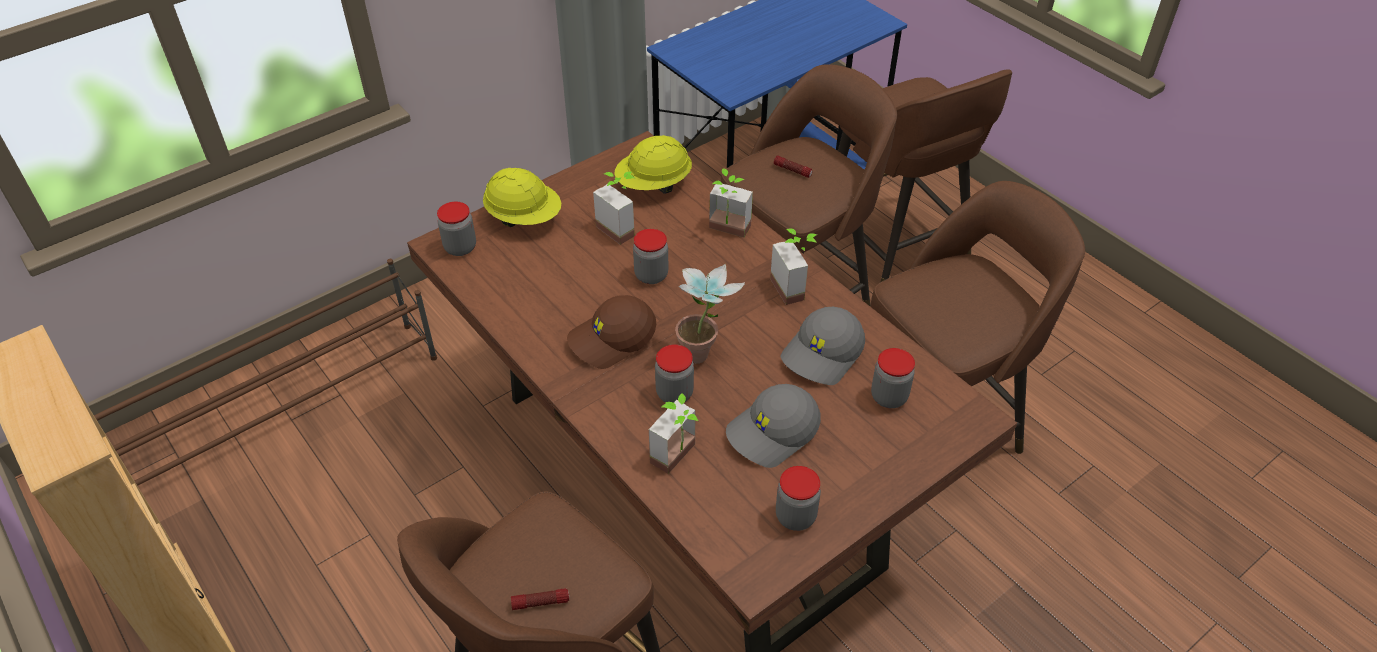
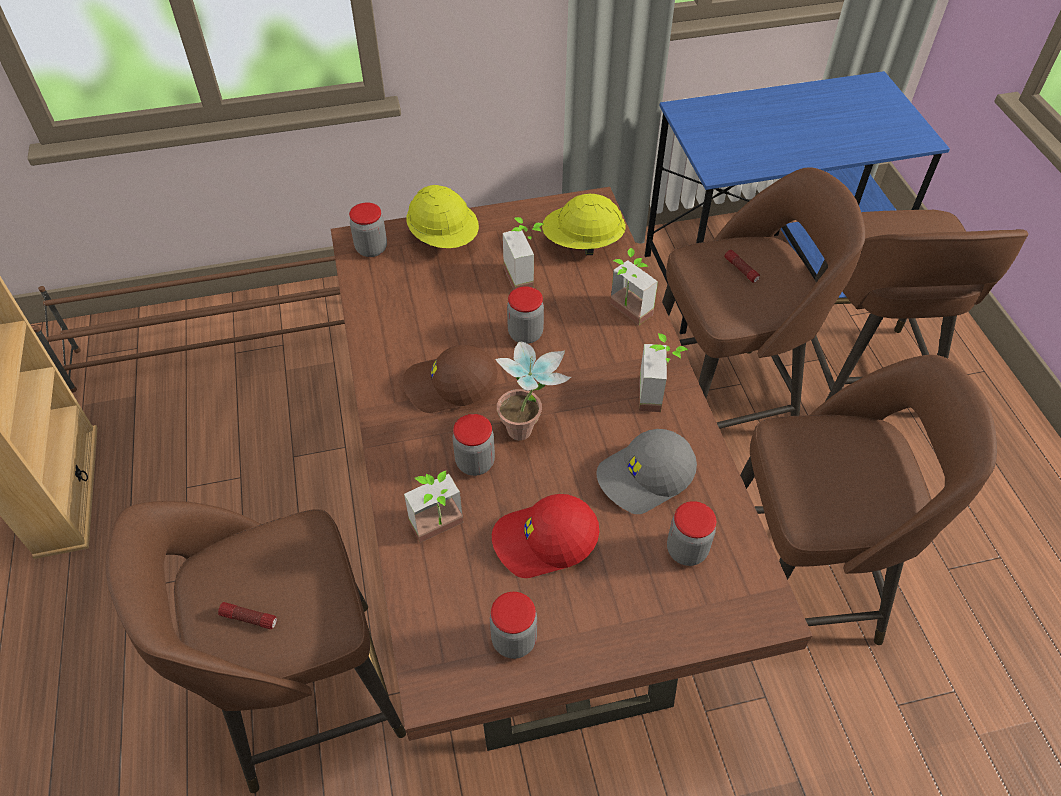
camera: 25 degrees right, 5 degrees up
grey cap [726,384,821,468] -> red cap [492,494,599,578]

